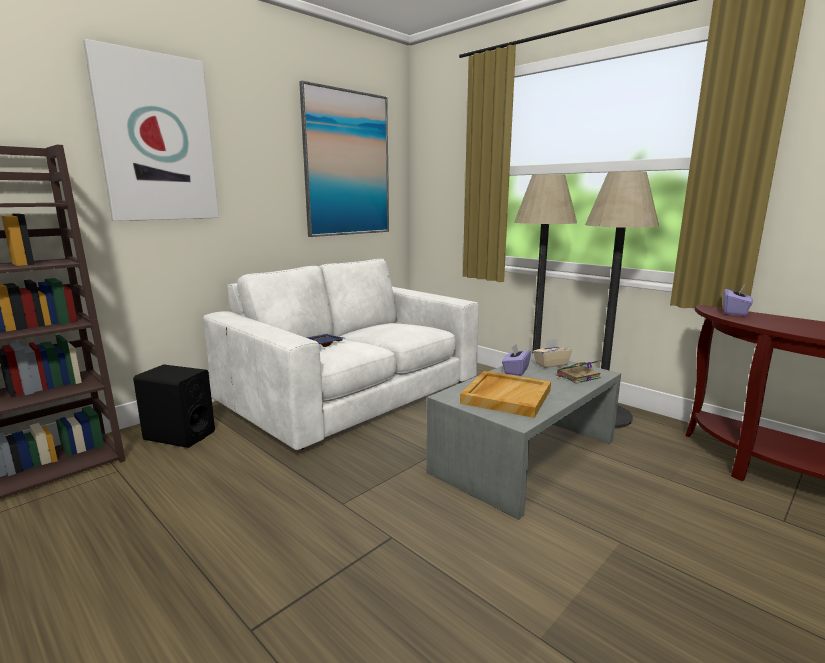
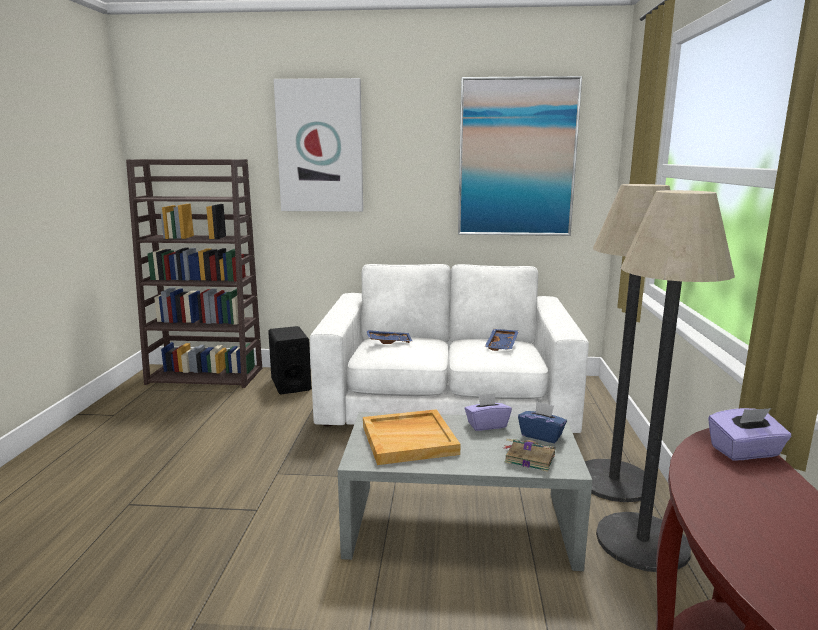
camera: 50 degrees right, 0 degrees up
beige tissue box [533,339,572,368] -> blue tissue box [518,401,567,443]
none -> blue tray [485,329,519,351]

